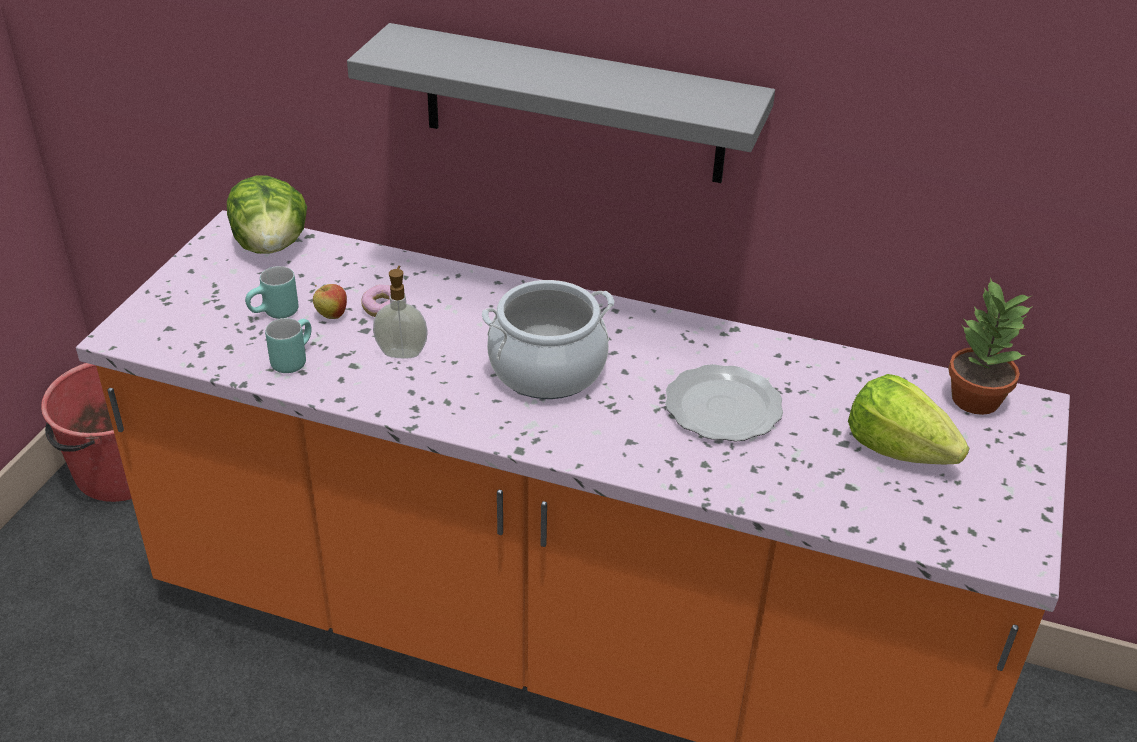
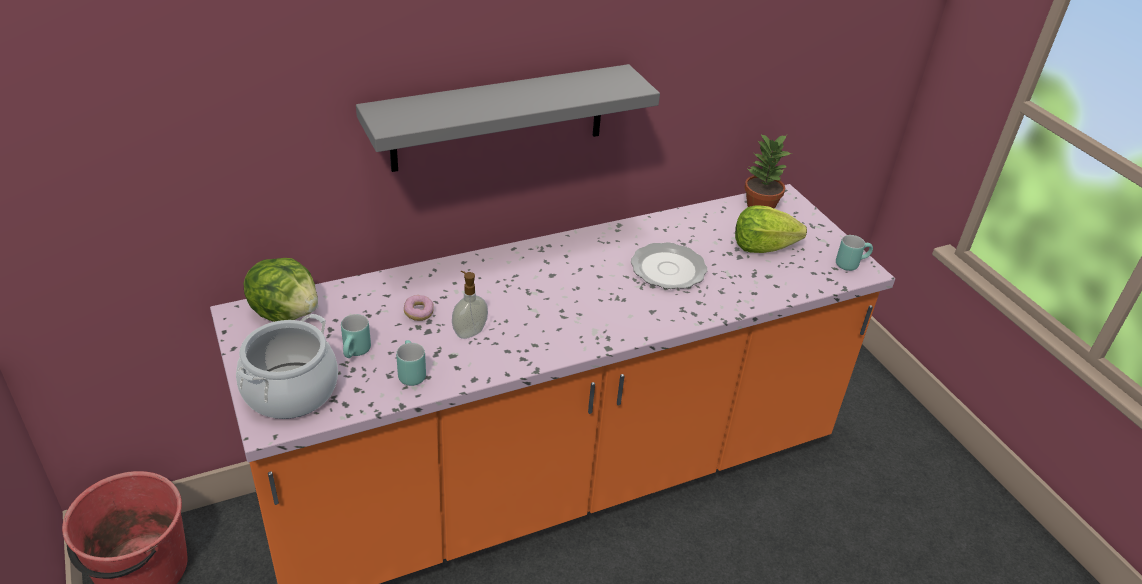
camera: 45 degrees left, 0 degrees up
apple [313,284,347,319] -> none
cooking pot [482,280,614,399] -> cooking pot moved to [236,314,338,419]
none -> turquoise mug [836,235,873,271]

